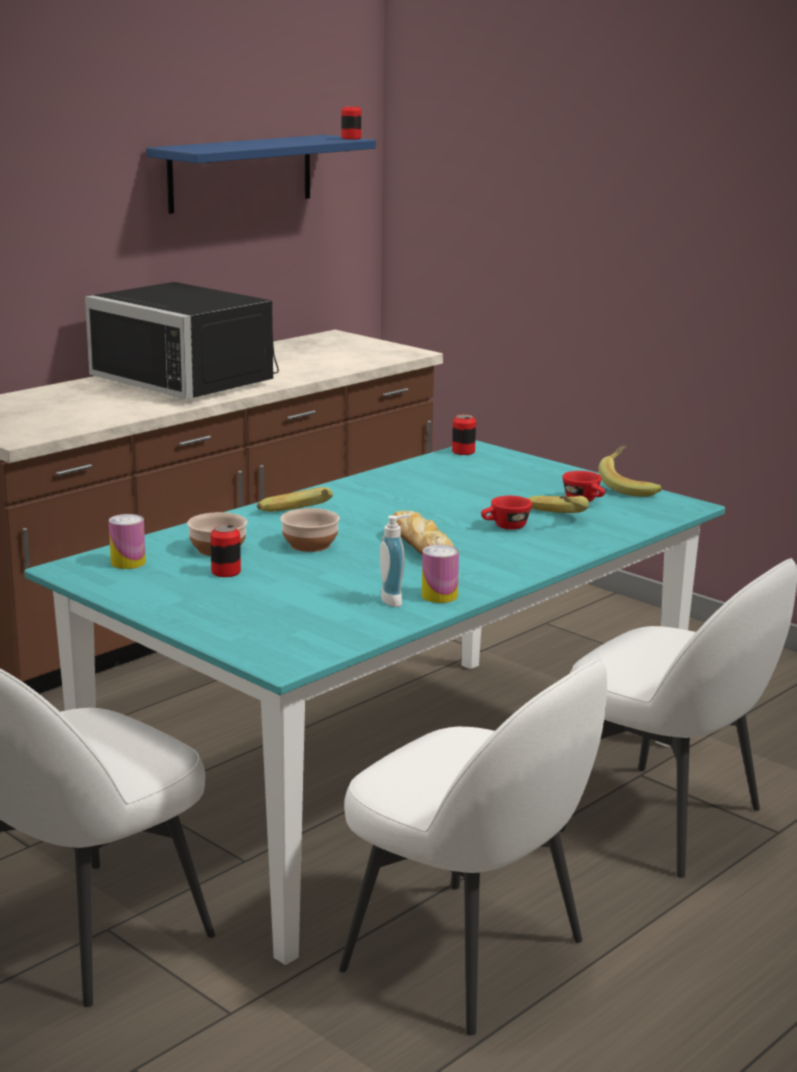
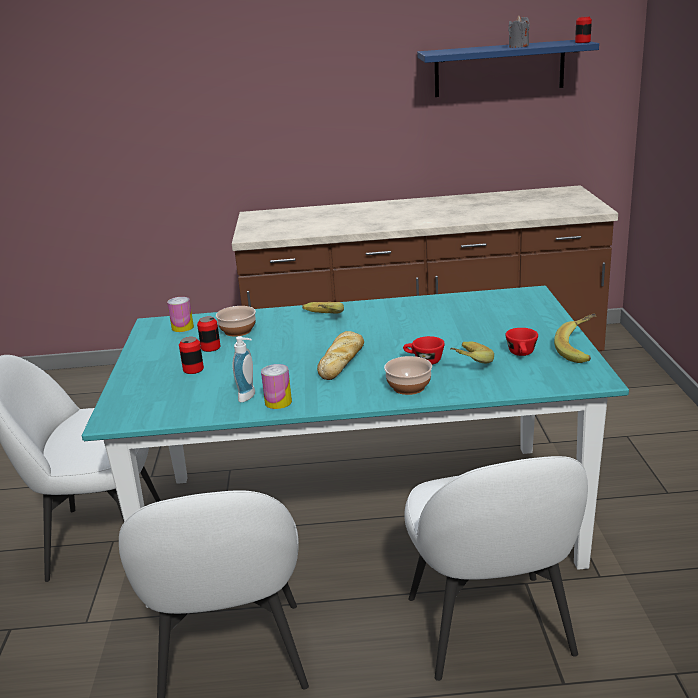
camera: 45 degrees right, 5 degrees up
black microwave [85,282,279,399] -> none
bowl [280,508,340,552] -> bowl moved to [384,356,432,395]
can [452,414,476,455] -> can moved to [179,337,204,374]
none -> grey candle [508,15,529,48]

